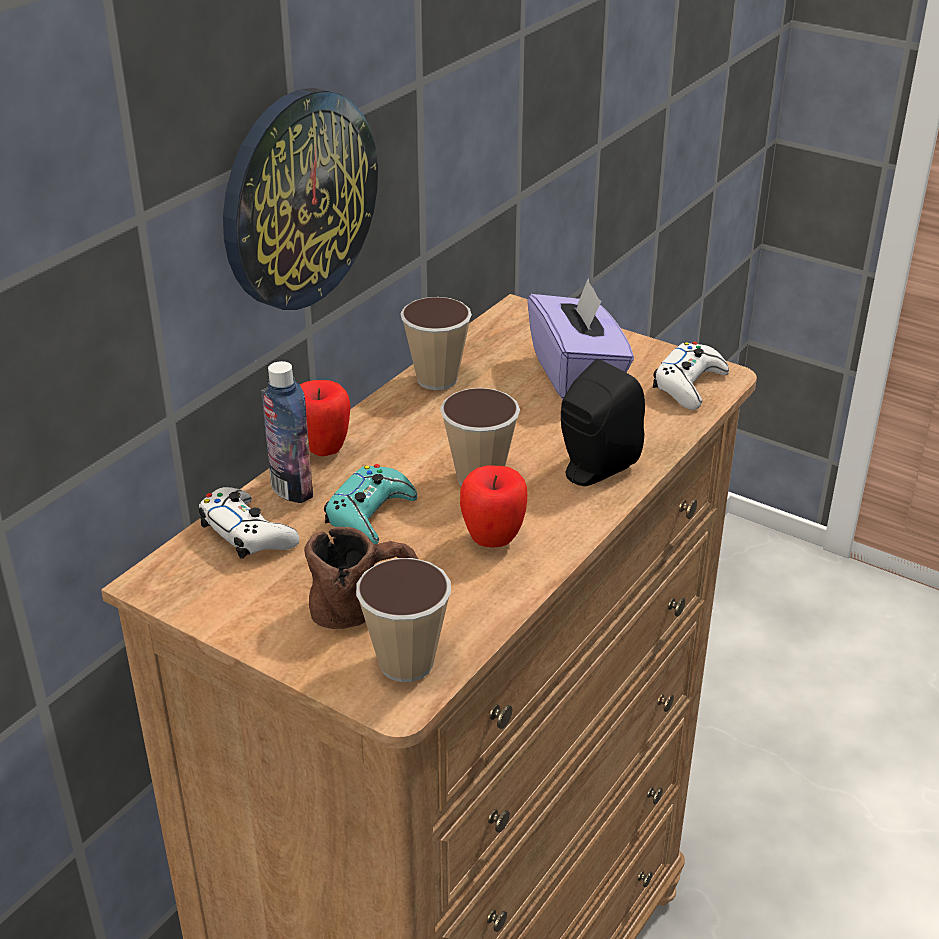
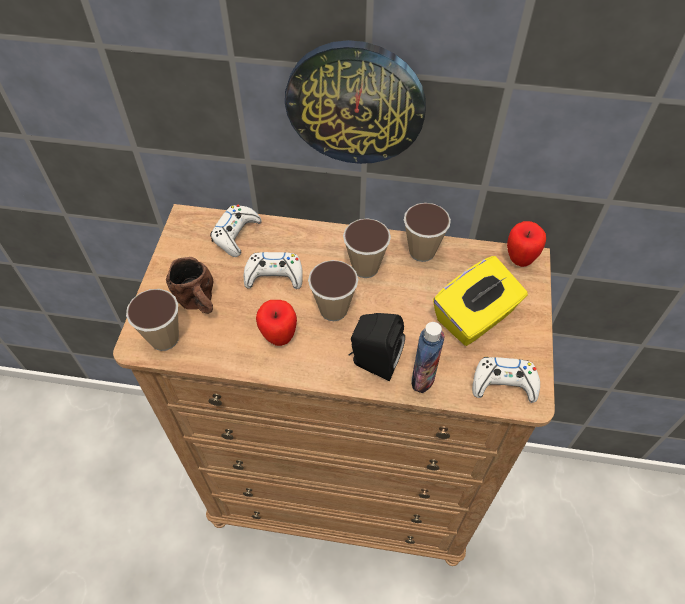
camera: 65 degrees right, 20 degrees up
bottle [261,361,313,503] -> bottle moved to [411,322,444,393]
apple [299,380,351,456] -> apple moved to [507,221,546,267]
turquoise game controller [324,464,417,544] -> white game controller [244,252,303,289]
purple tissue box [527,278,634,399] -> yellow tissue box [433,256,528,346]
none -> cup [343,218,391,278]

